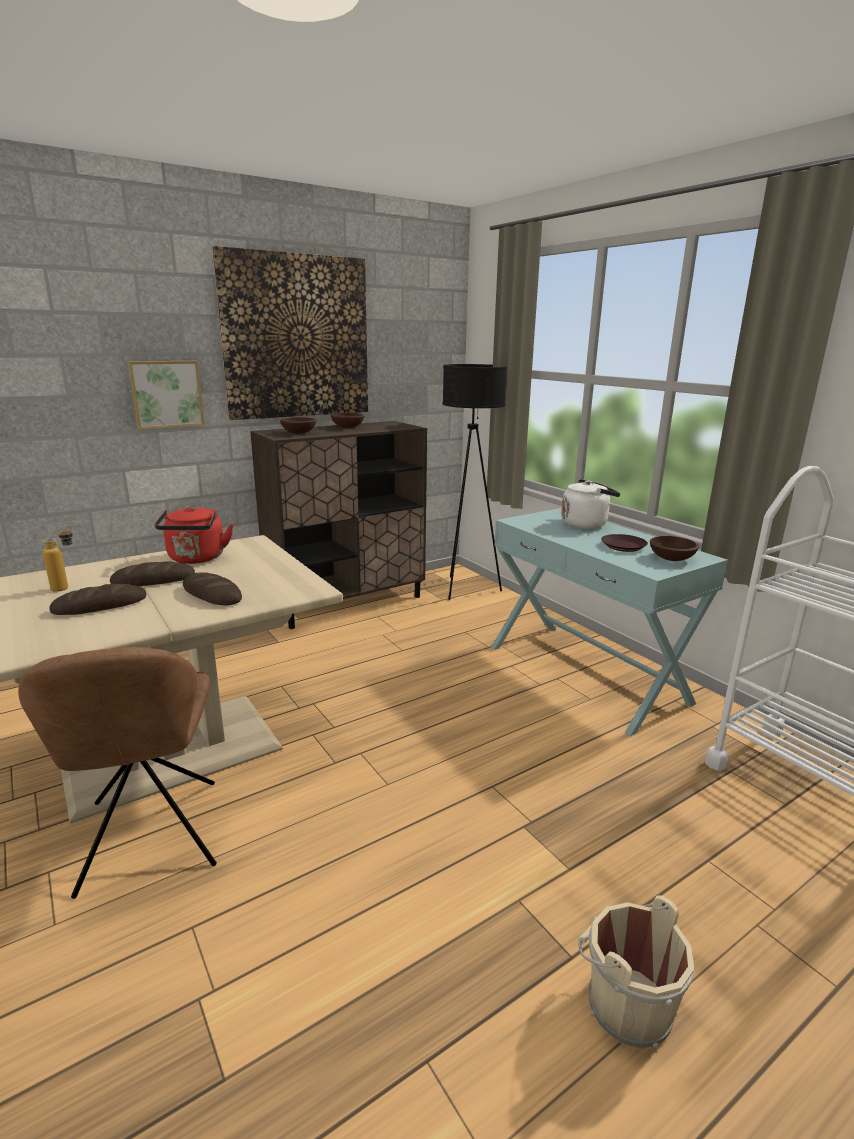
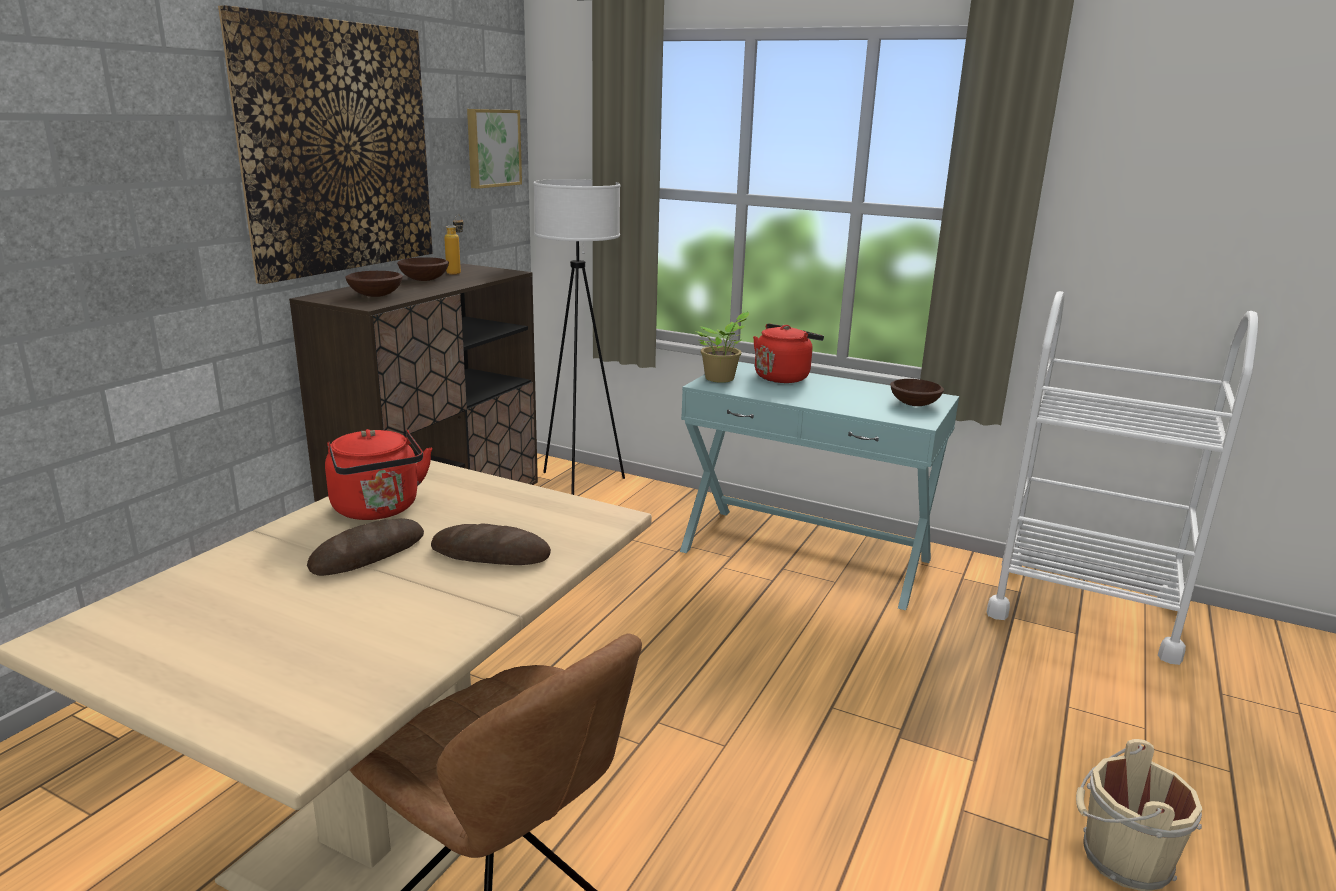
camera: 30 degrees left, 0 degrees up
bottle [42,526,73,592] -> bottle moved to [444,214,464,275]
bread [50,584,146,615] -> none
picture [128,361,205,429] -> picture moved to [467,109,522,189]
black floor lamp [442,364,507,600] -> white floor lamp [533,179,625,495]
white kettle [561,479,621,529] -> red kettle [753,323,824,383]
brown plate [601,534,648,552] -> none
none -> potted plant [696,312,749,383]

